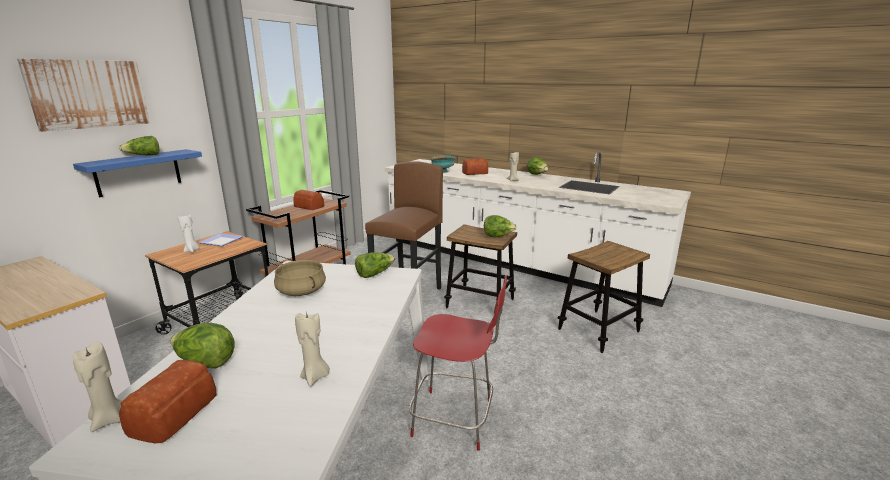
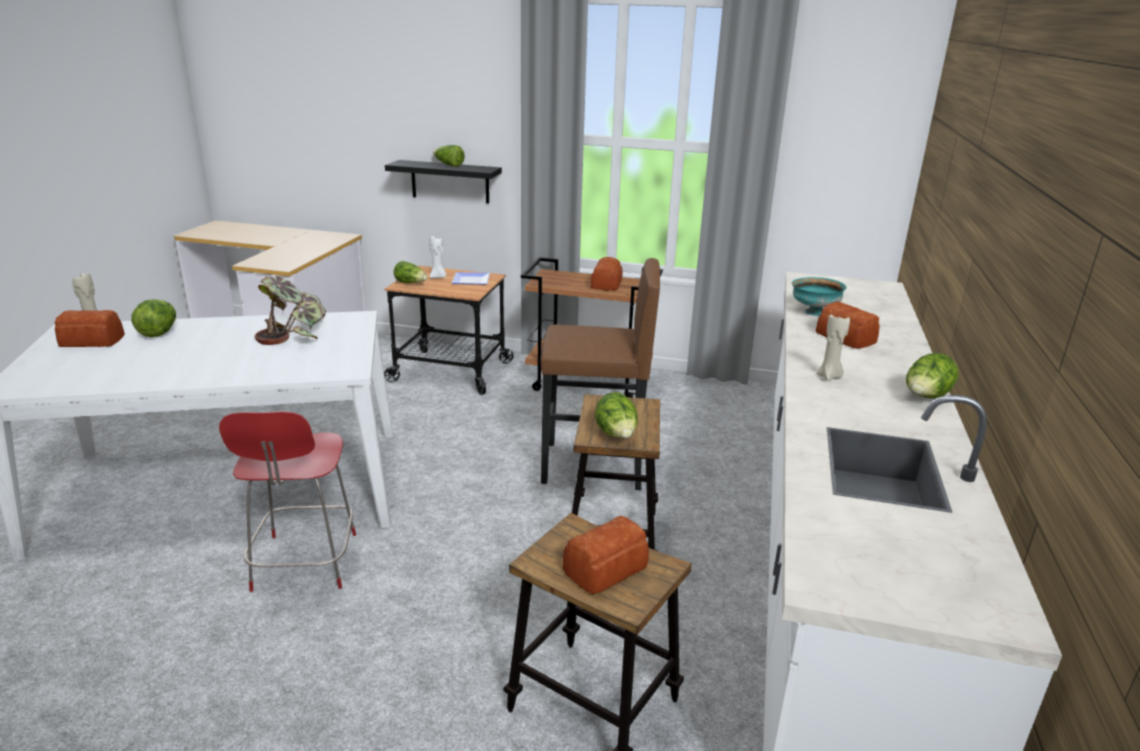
camera: 70 degrees right, 5 degrees up
picture [17,59,150,132] -> none
blue shelf [73,149,202,197] -> black shelf [385,160,502,204]
beige cooking pot [274,260,326,296] -> potted plant [255,276,326,345]
beige candle [295,312,330,386] -> none
lettuce [355,253,395,278] -> lettuce moved to [394,261,427,283]
none -> bread [563,516,649,594]

